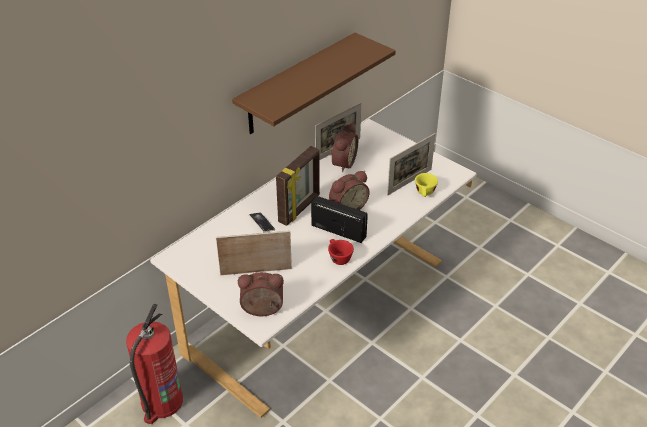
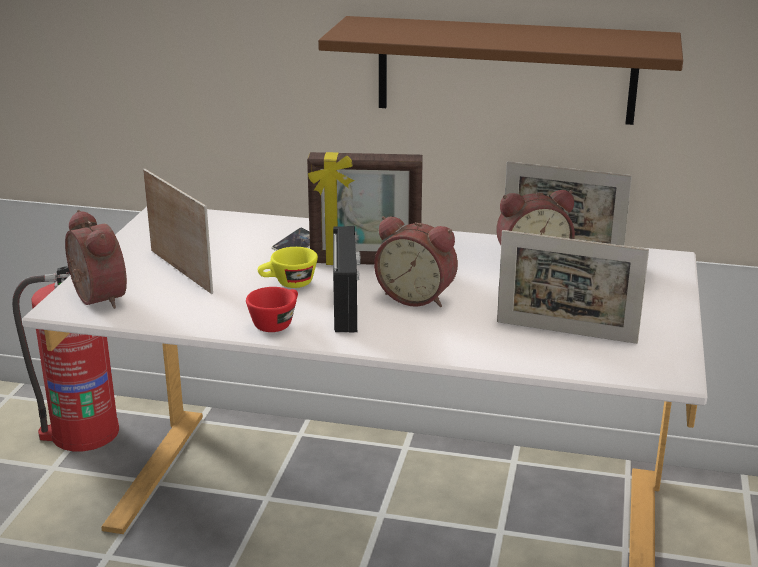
camera: 60 degrees right, 15 degrees down
yellow cup [415,173,438,197] -> yellow cup moved to [258,247,318,288]

